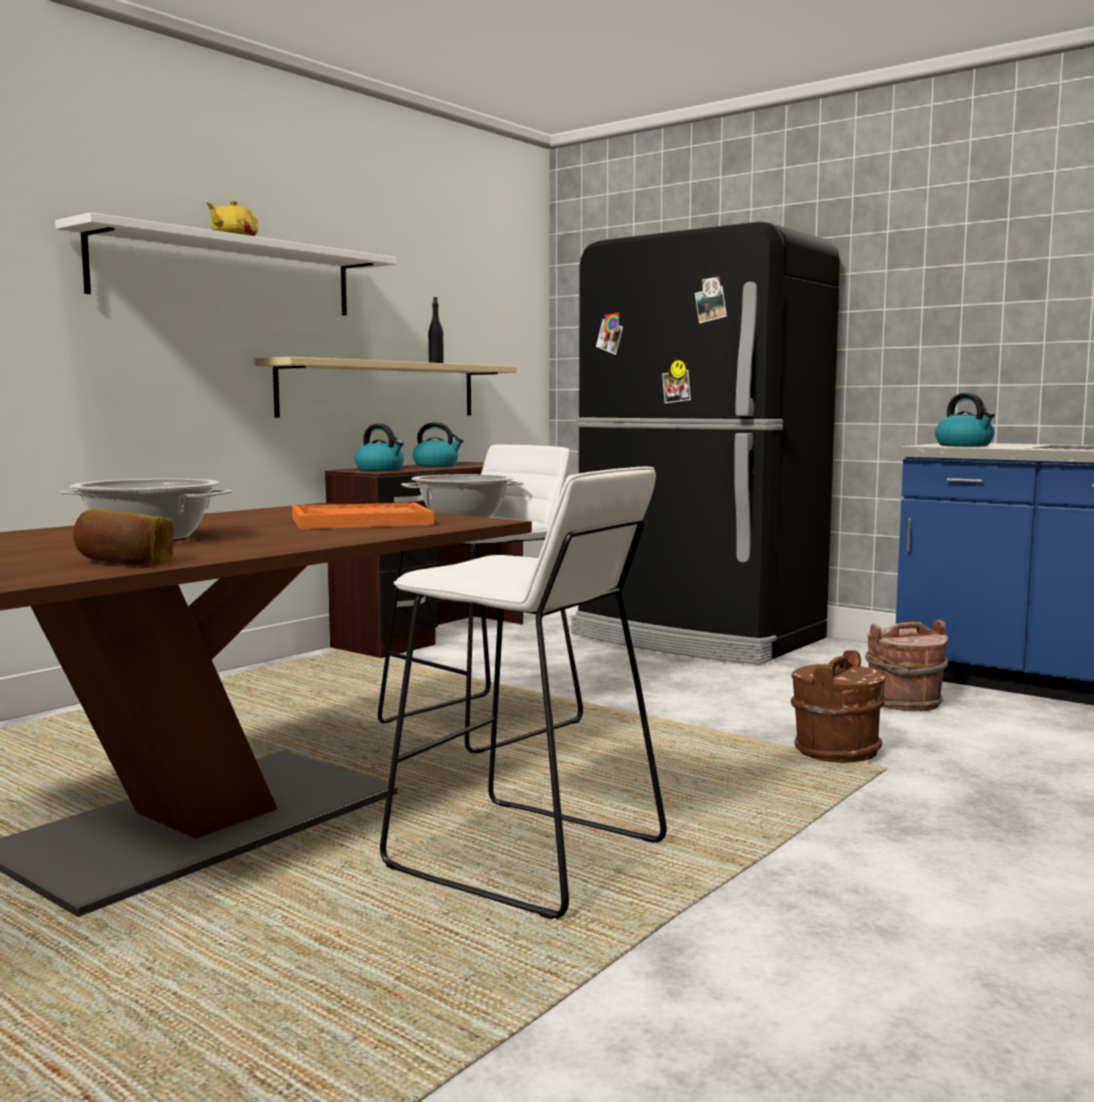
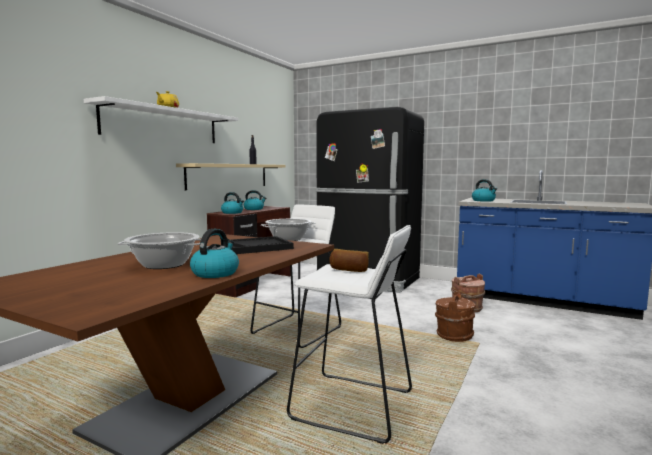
camera: 10 degrees left, 0 degrees up
bread [73,509,174,566] -> bread moved to [329,249,369,272]
orange tray [292,503,434,529] -> black tray [231,236,294,254]
none -> kettle [190,229,239,278]

